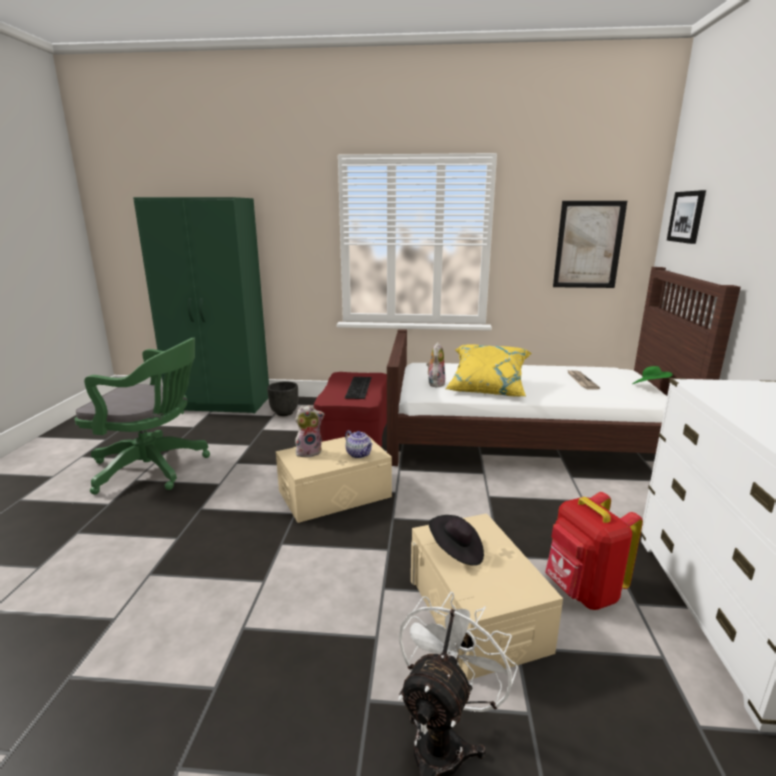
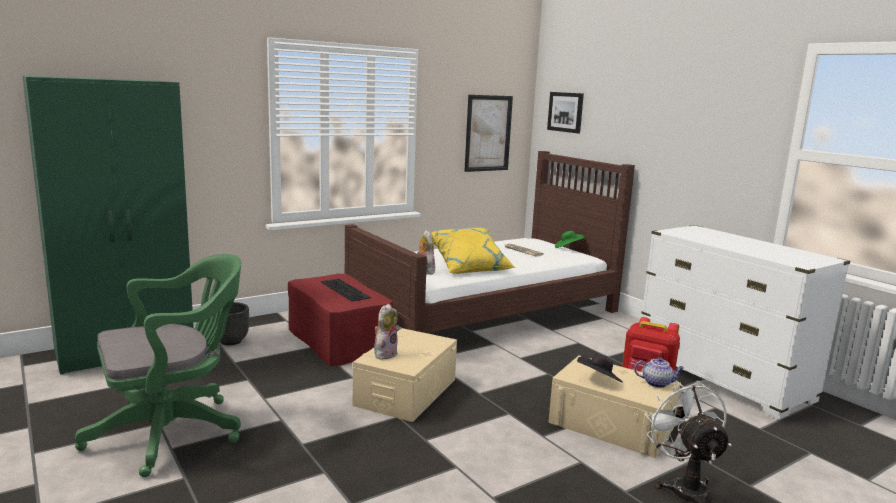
camera: 40 degrees left, 5 degrees down
teapot [345,430,373,458] -> teapot moved to [634,358,684,388]

